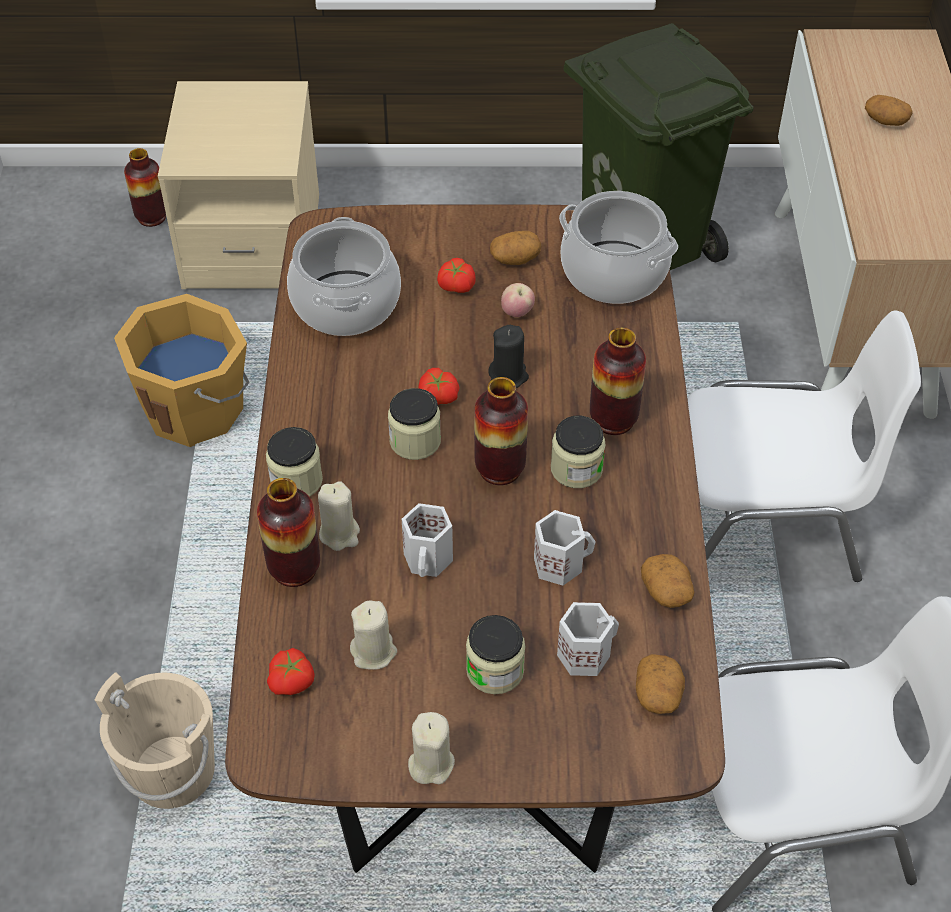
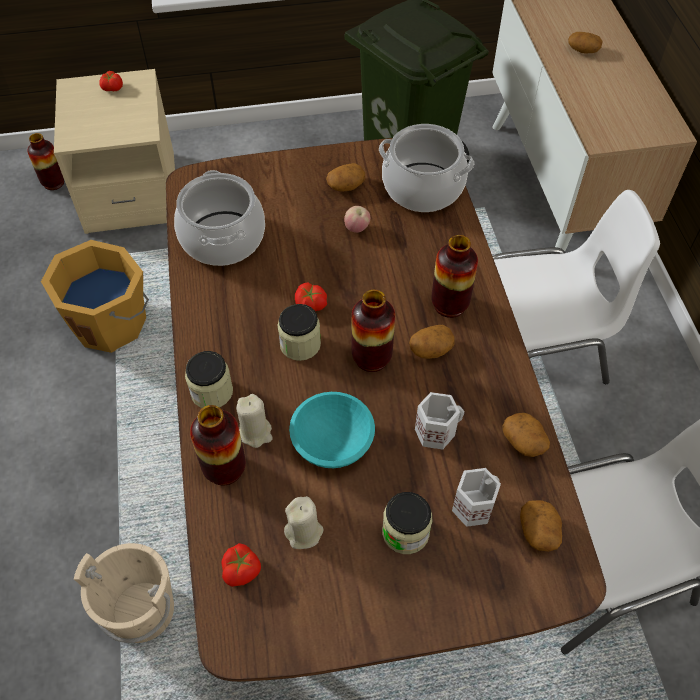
camera: 10 degrees left, 5 degrees up
white mug [402,503,453,577] -> turquoise bowl [289,392,375,468]
beige candle [408,712,455,784] -> none
tomato [437,258,476,293] -> tomato moved to [99,71,123,91]
black candle [489,325,529,388] -> none
jar [551,416,606,488] -> potato [409,325,455,359]

